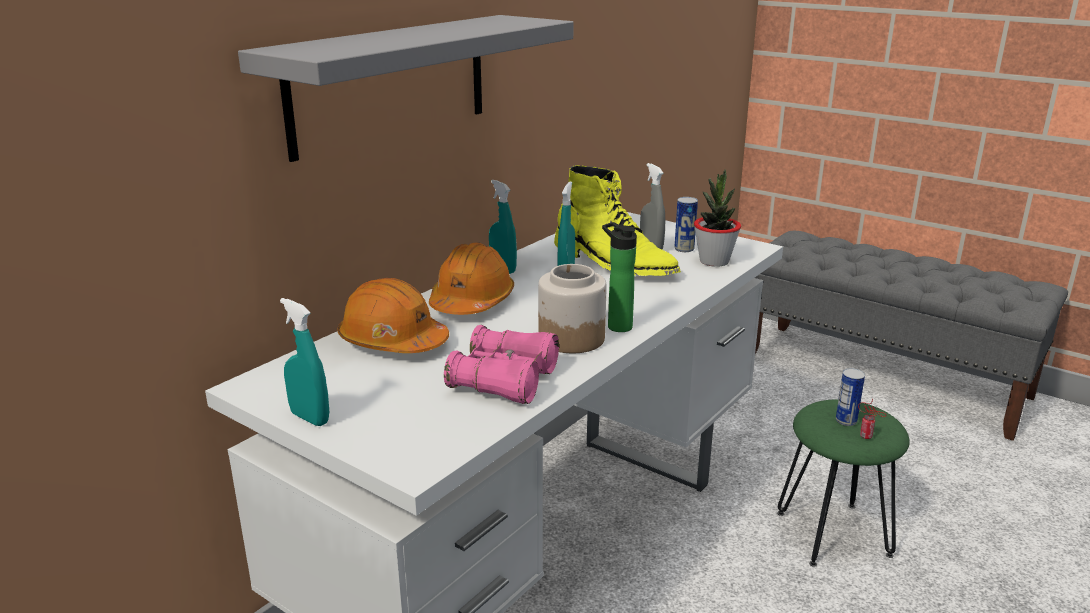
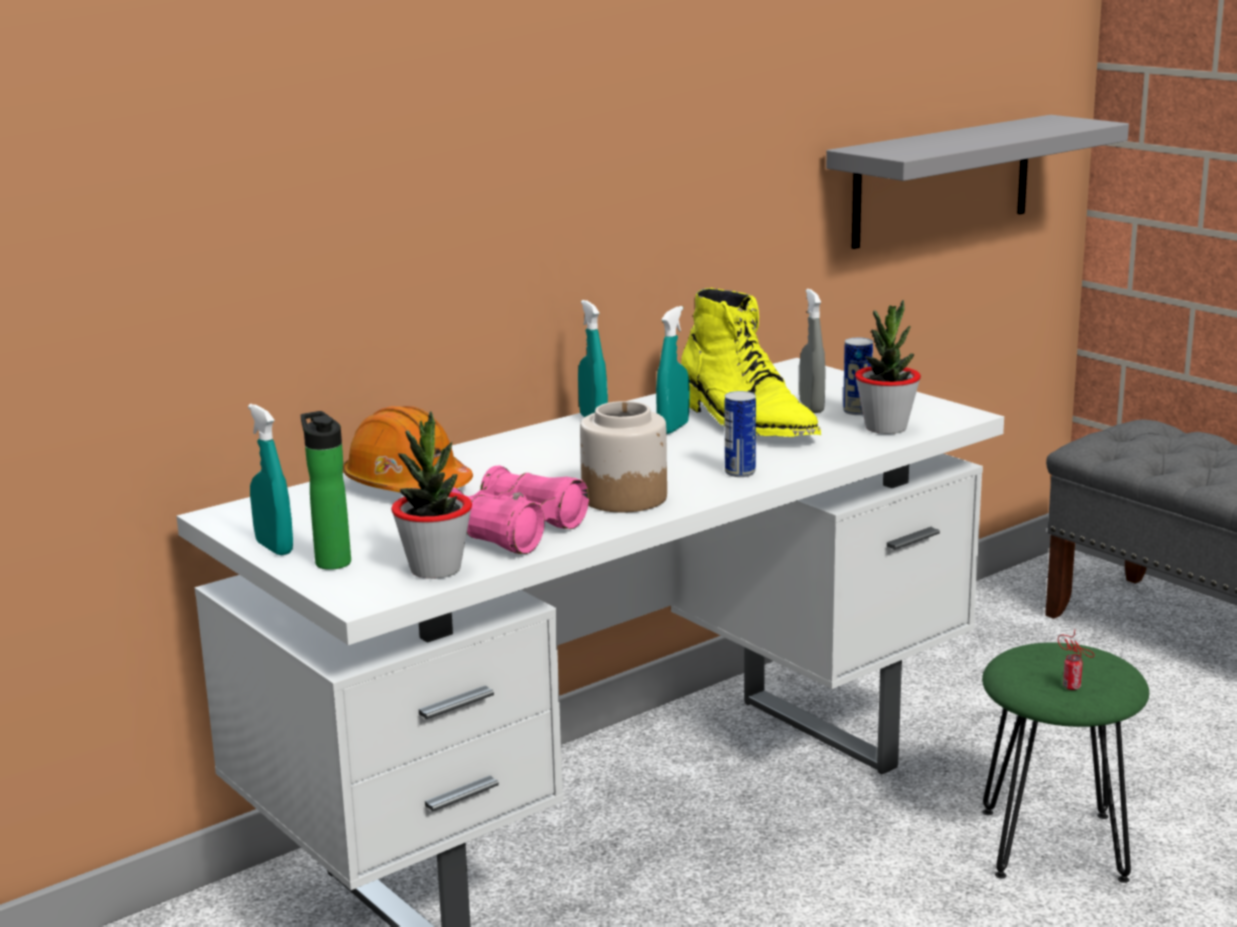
camera: 15 degrees right, 5 degrees down
grey shelf [238,15,574,162] -> grey shelf moved to [826,115,1129,249]
orange hard hat [429,243,514,315] -> none
bottle [602,222,637,332] -> bottle moved to [301,411,351,570]
can [836,368,865,426] -> can moved to [725,391,756,477]
none -> potted plant [391,411,472,579]

